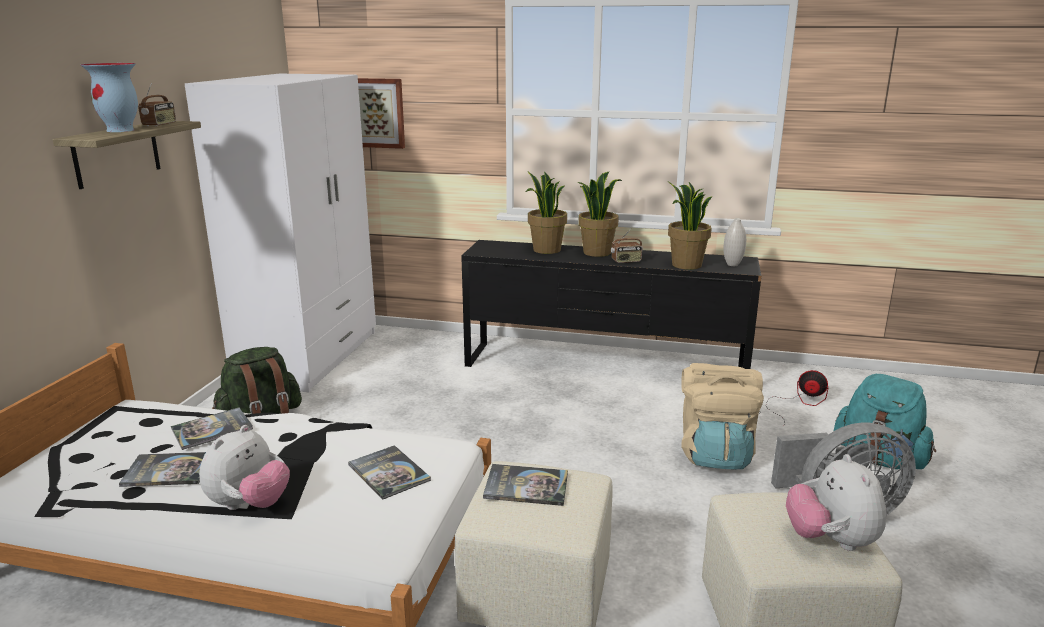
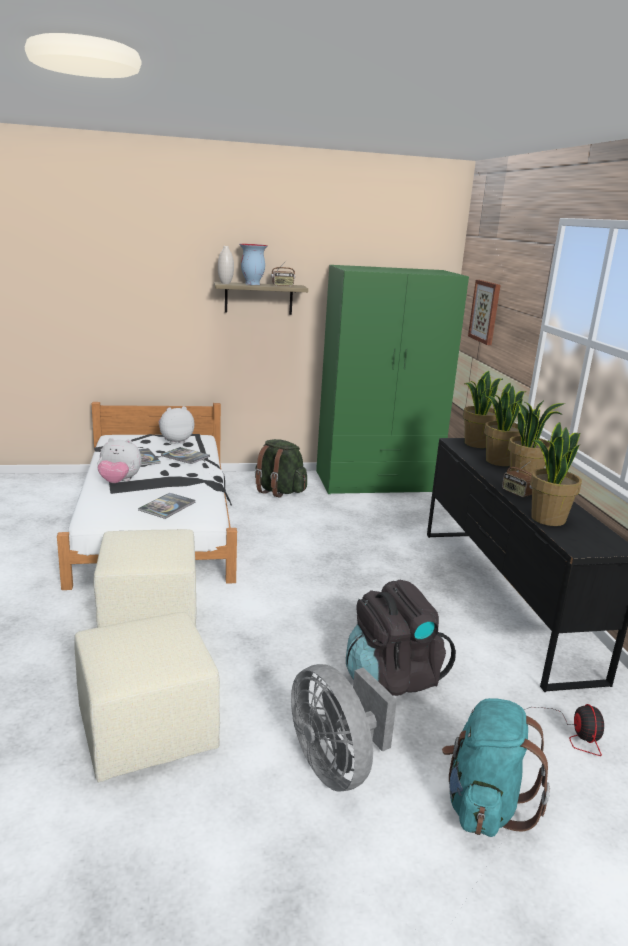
camera: 65 degrees right, 0 degrees up
white wardrobe [185,74,376,392] -> green wardrobe [316,265,469,494]
book [483,464,568,506] -> none
beige backpack [681,363,764,470] -> black backpack [346,580,456,696]
white vase [723,218,746,266] -> white vase moved to [218,246,234,284]
plush toy [786,454,886,551] -> plush toy moved to [158,406,194,444]
none -> potted plant [463,371,503,448]

